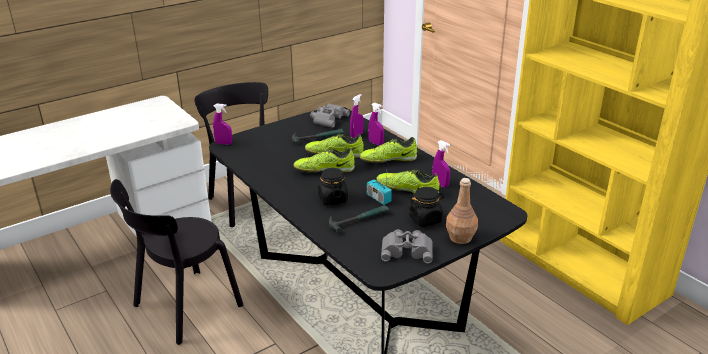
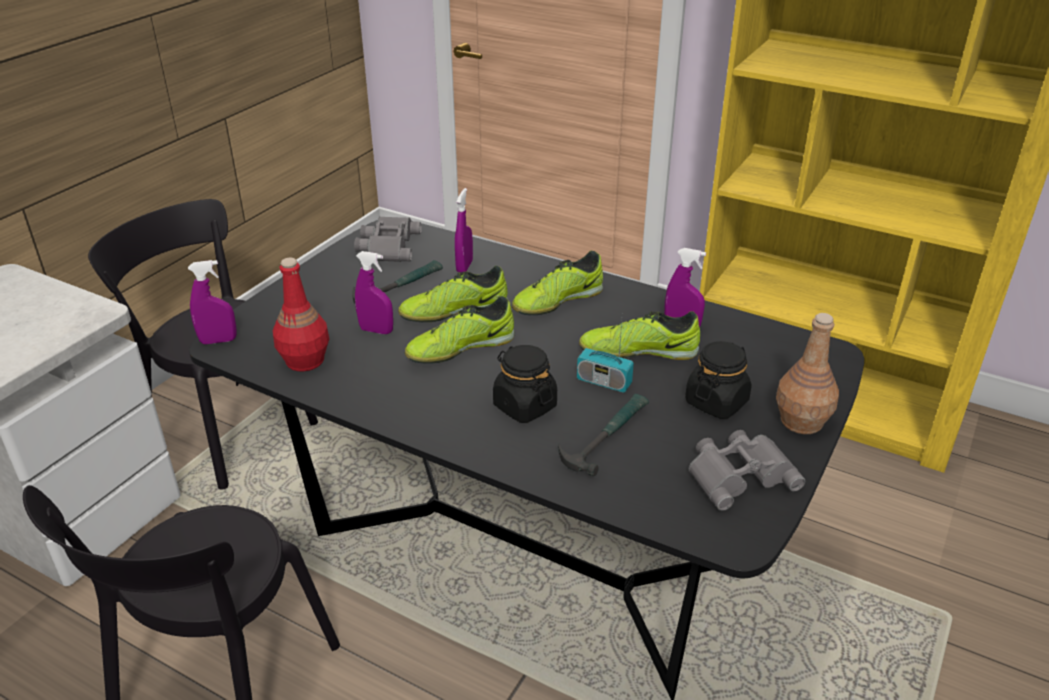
camera: 25 degrees left, 5 degrees up
purple spray bottle [368,102,384,145] -> purple spray bottle moved to [355,251,393,334]
none -> red bottle [273,257,329,371]

